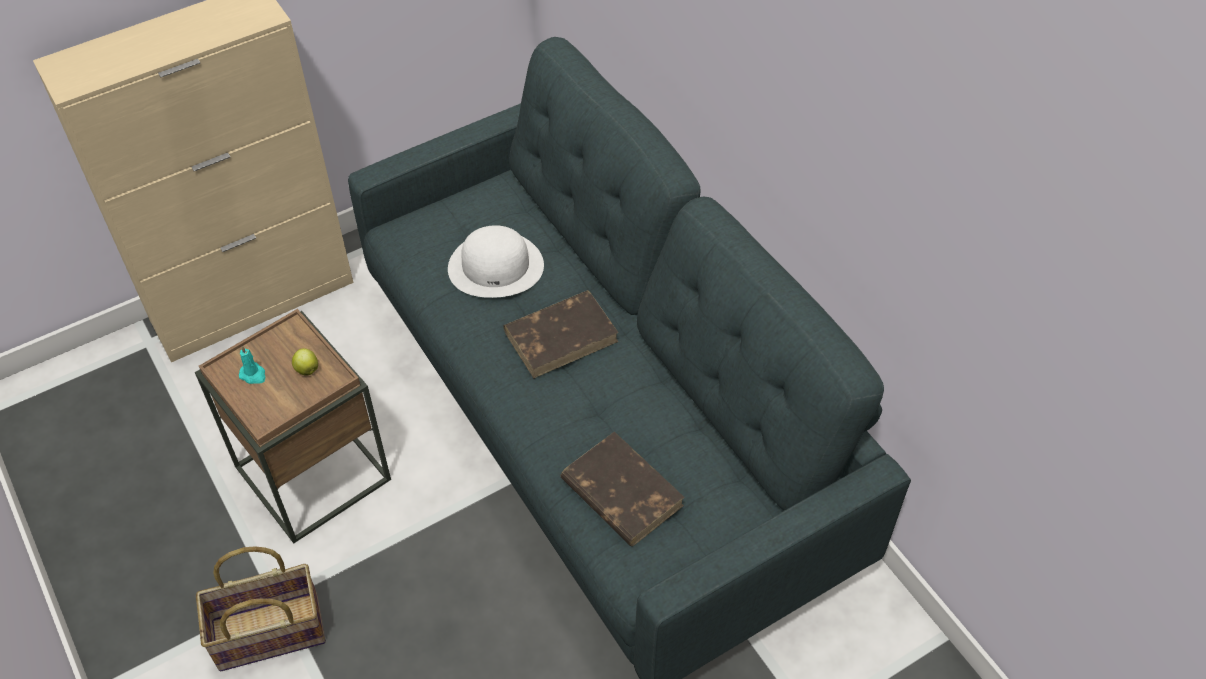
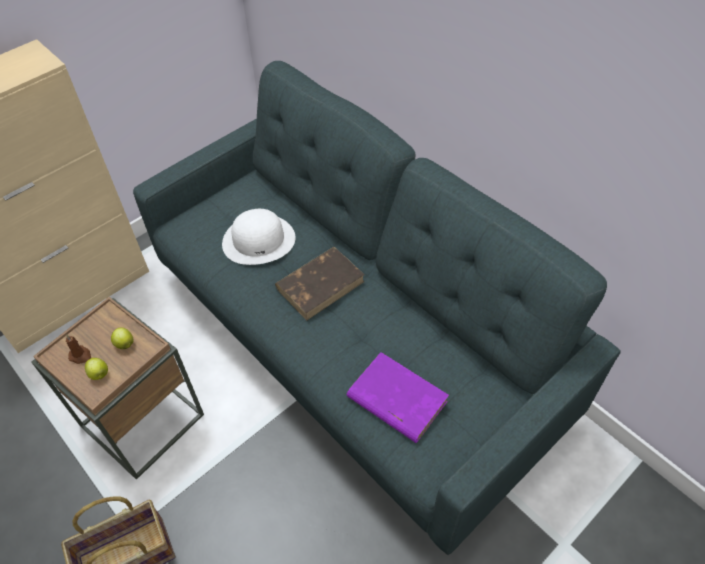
camera: 10 degrees left, 0 degrees up
turquoise candle [239,346,265,384] -> brown candle [66,334,91,364]
brown book [560,432,685,546] -> purple book [347,352,449,443]
none -> apple [85,358,108,380]

